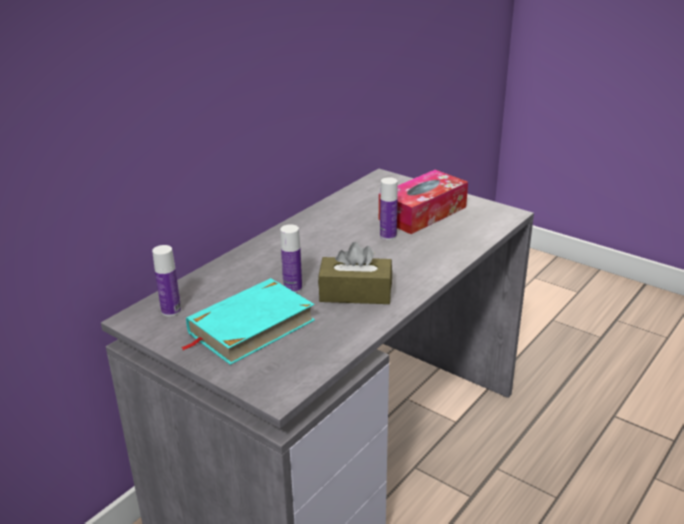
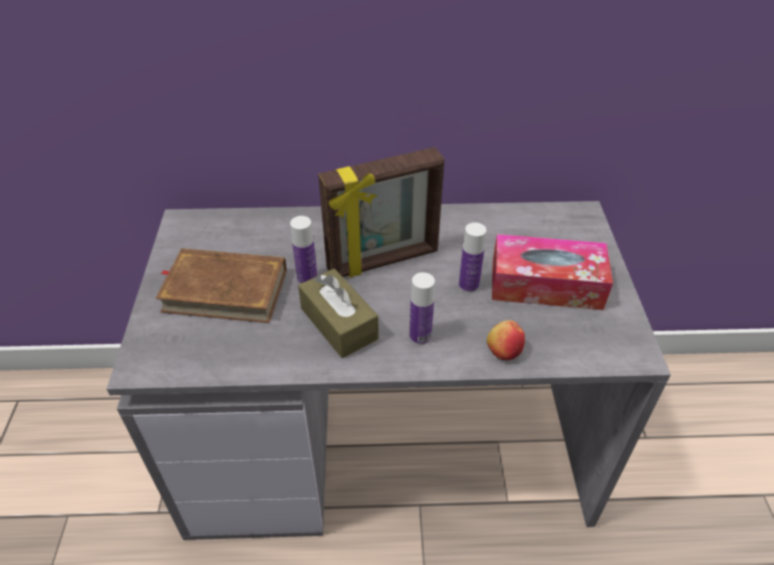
camera: 50 degrees right, 15 degrees up
bottle [152,245,181,317] -> bottle moved to [409,272,435,345]
turquoise book [180,278,315,365] -> brown book [156,248,287,323]
none -> picture frame [318,147,444,277]
none -> apple [487,320,525,360]

